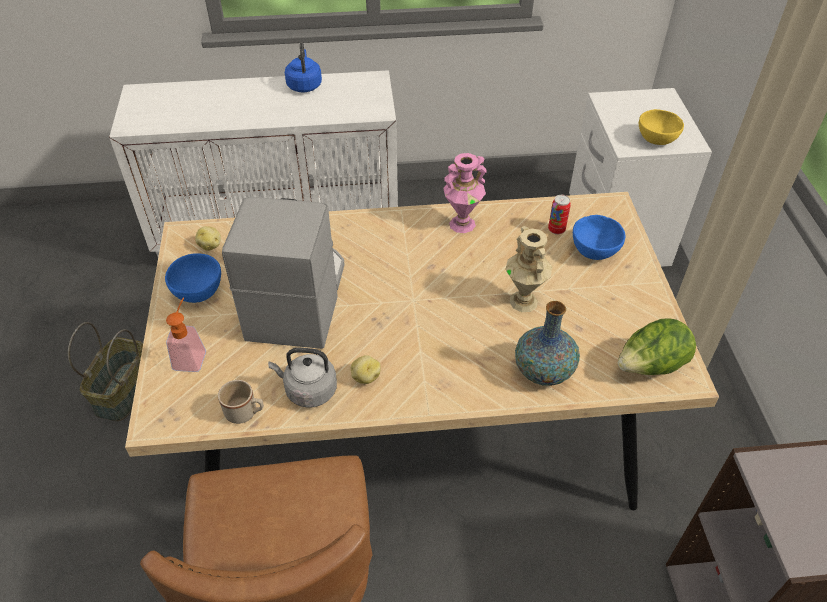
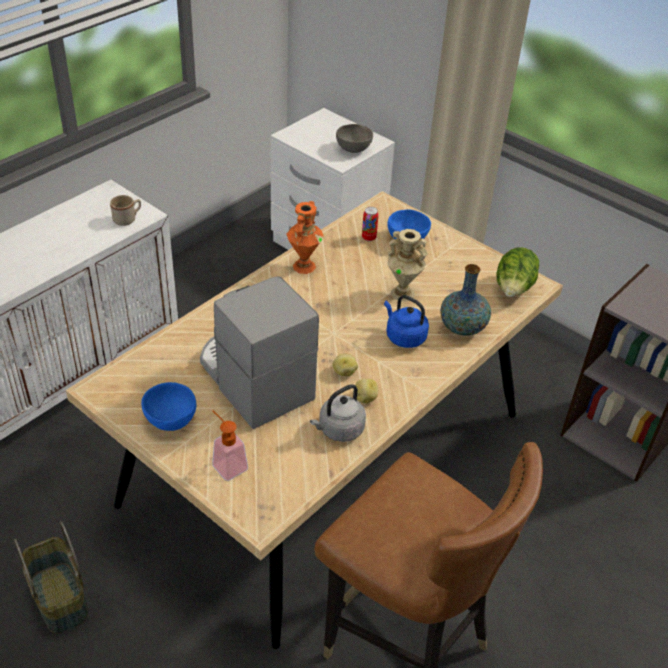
camera: 45 degrees left, 5 degrees down
potato [195,226,221,251] -> potato moved to [332,353,358,376]
beige mug [218,380,264,424] -> beige mug moved to [110,195,141,226]
blue kettle [285,42,322,92] -> blue kettle moved to [384,295,429,348]
pink vase [443,153,486,233] -> orange vase [287,201,324,274]
yellow bowl [639,109,684,145] -> grey bowl [336,124,373,153]

